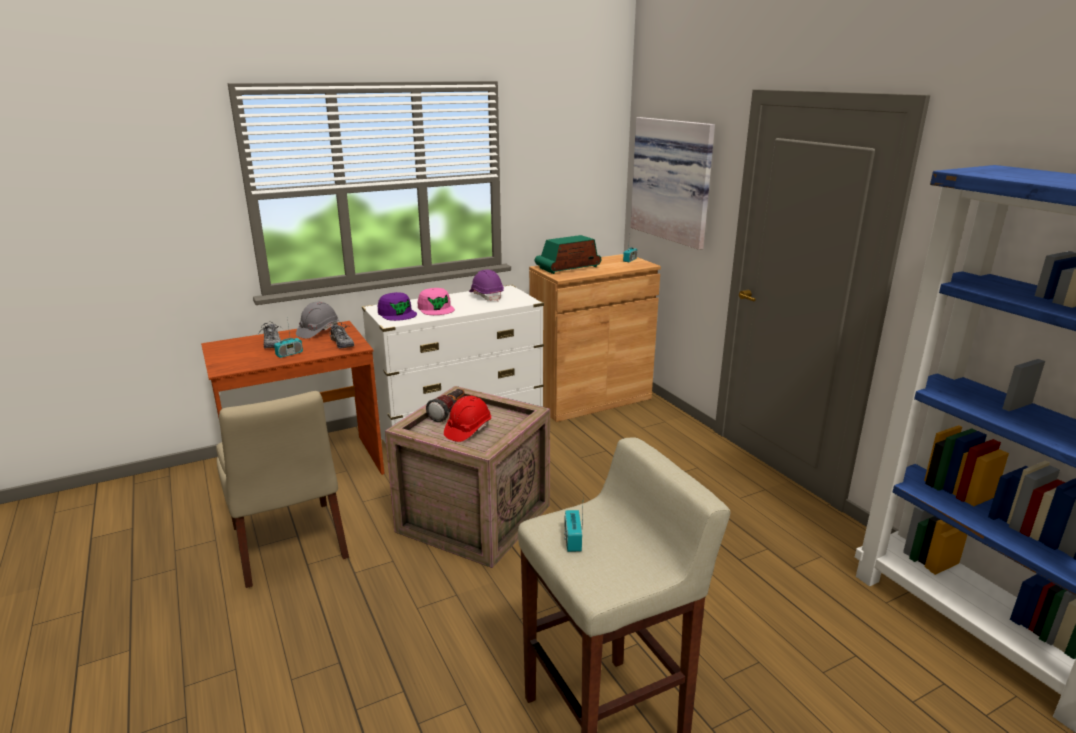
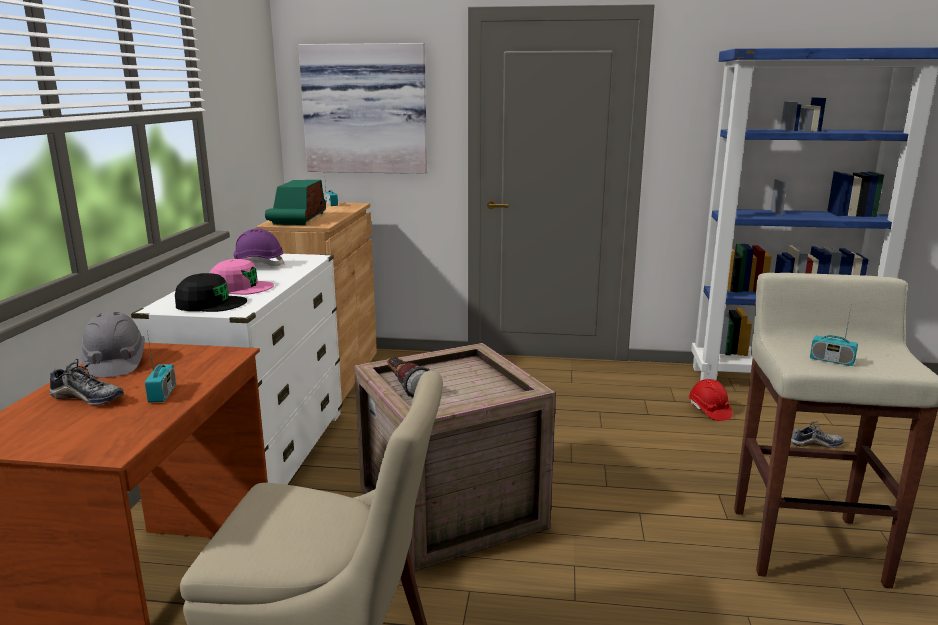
camera: 55 degrees left, 5 degrees down
shoe [329,323,354,349] -> shoe moved to [791,421,844,448]
purple cap [378,292,417,321] -> black cap [175,273,247,312]
red hard hat [444,396,491,442] -> red hard hat moved to [689,379,733,421]

